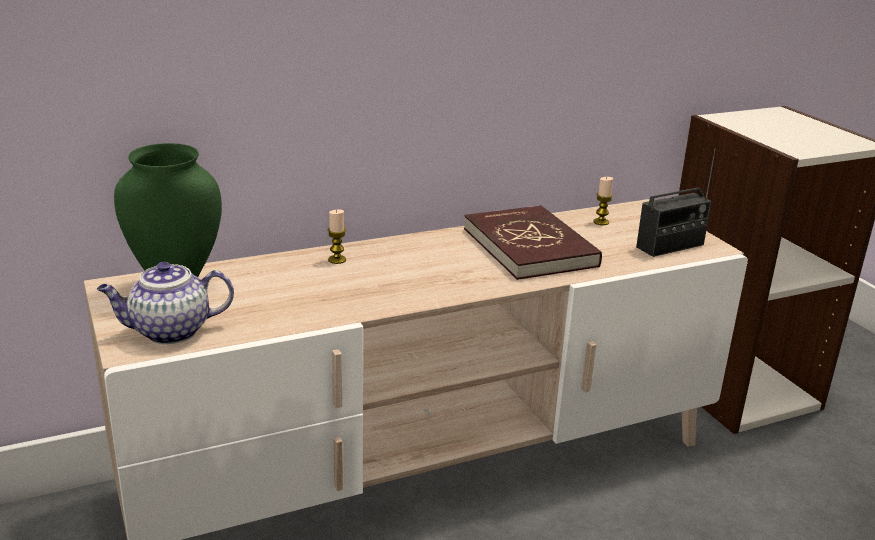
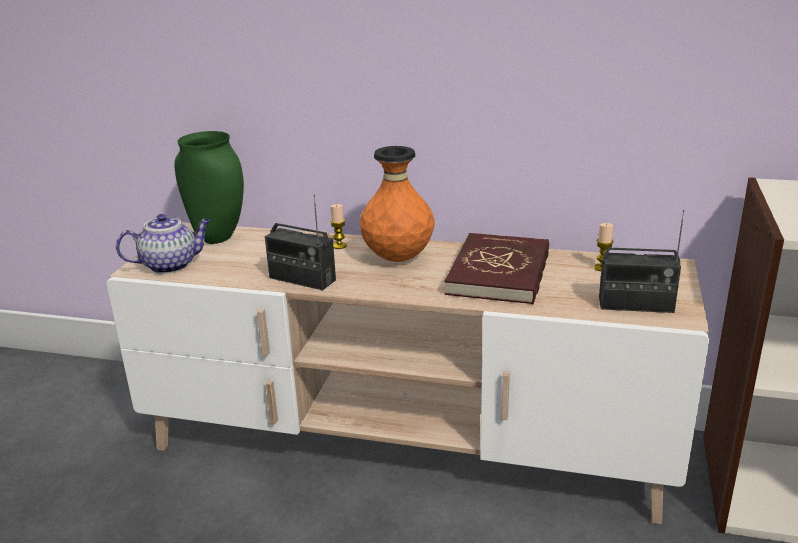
camera: 40 degrees right, 0 degrees up
teapot [97,262,234,344] -> teapot turned 135 degrees clockwise [116,214,211,274]
none -> radio [265,195,336,290]
none -> orange vase [359,146,435,262]

